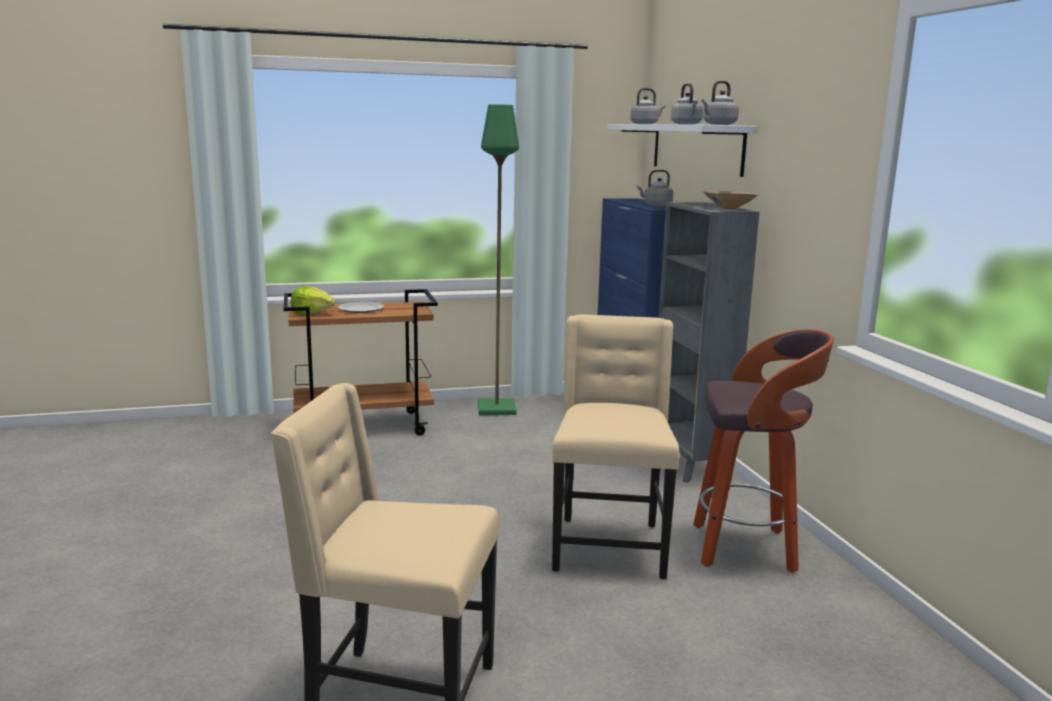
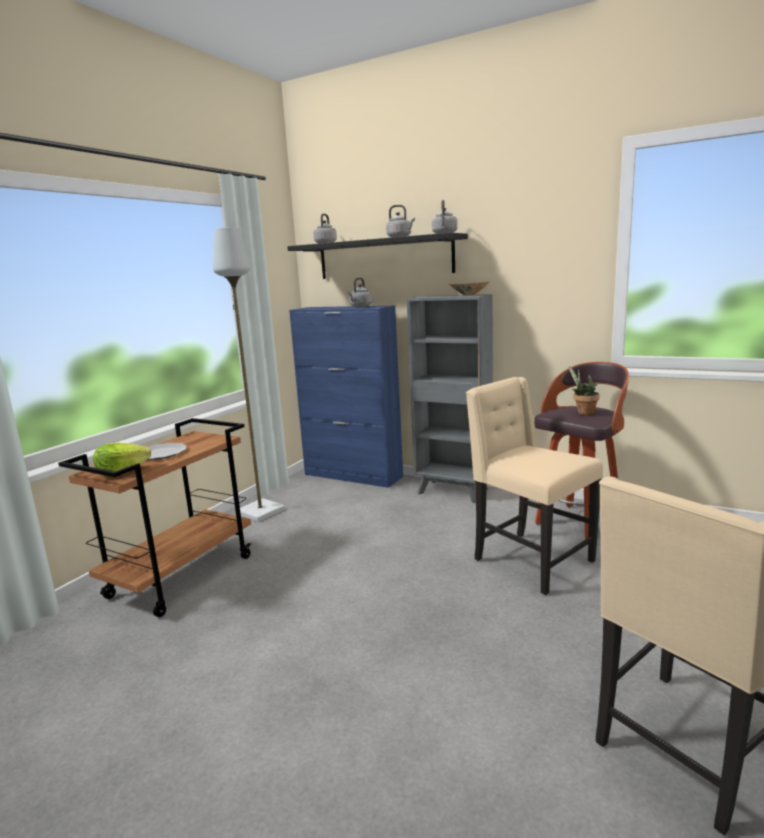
camera: 45 degrees left, 0 degrees up
green floor lamp [478,104,519,415] -> grey floor lamp [213,227,285,522]
white shelf [607,124,757,177] -> black shelf [287,233,468,279]
none -> potted plant [569,366,600,415]

